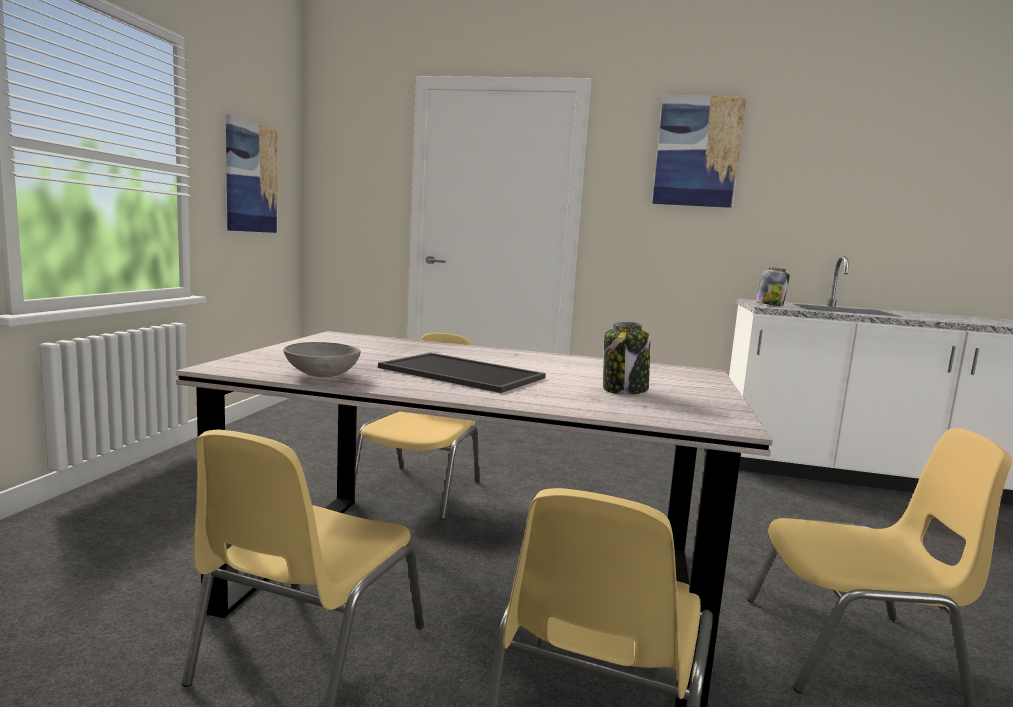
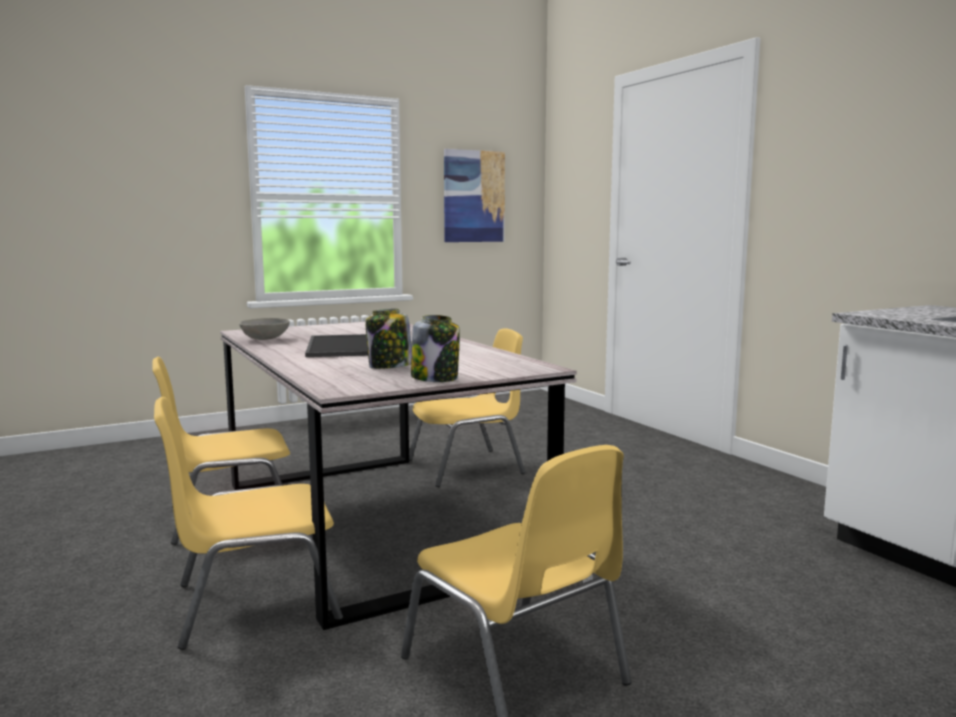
camera: 50 degrees right, 0 degrees up
picture [652,95,747,208] -> none
jar [756,267,790,306] -> jar moved to [411,315,460,382]

